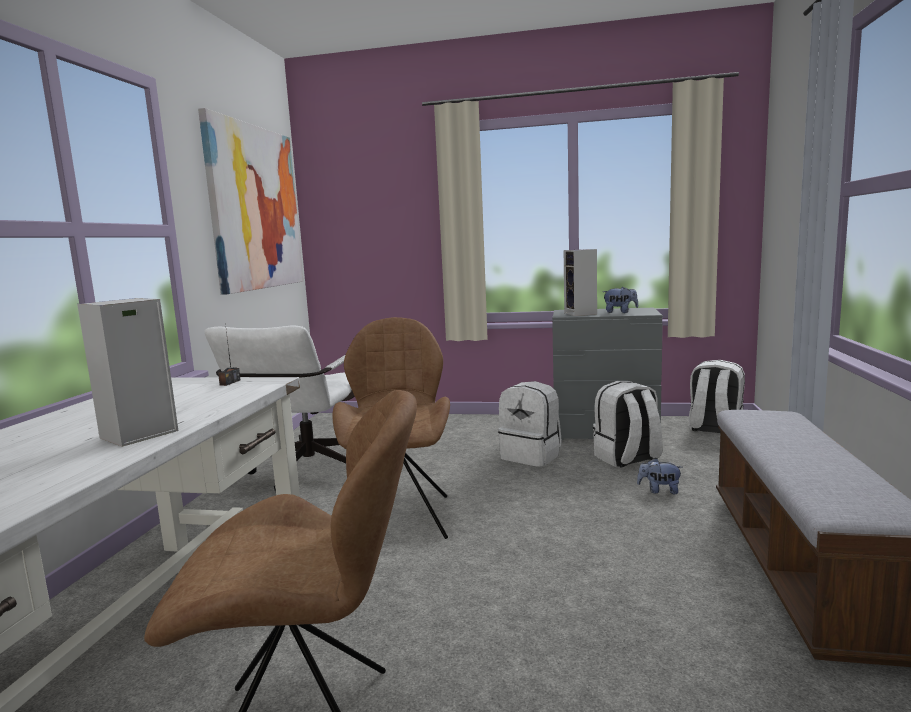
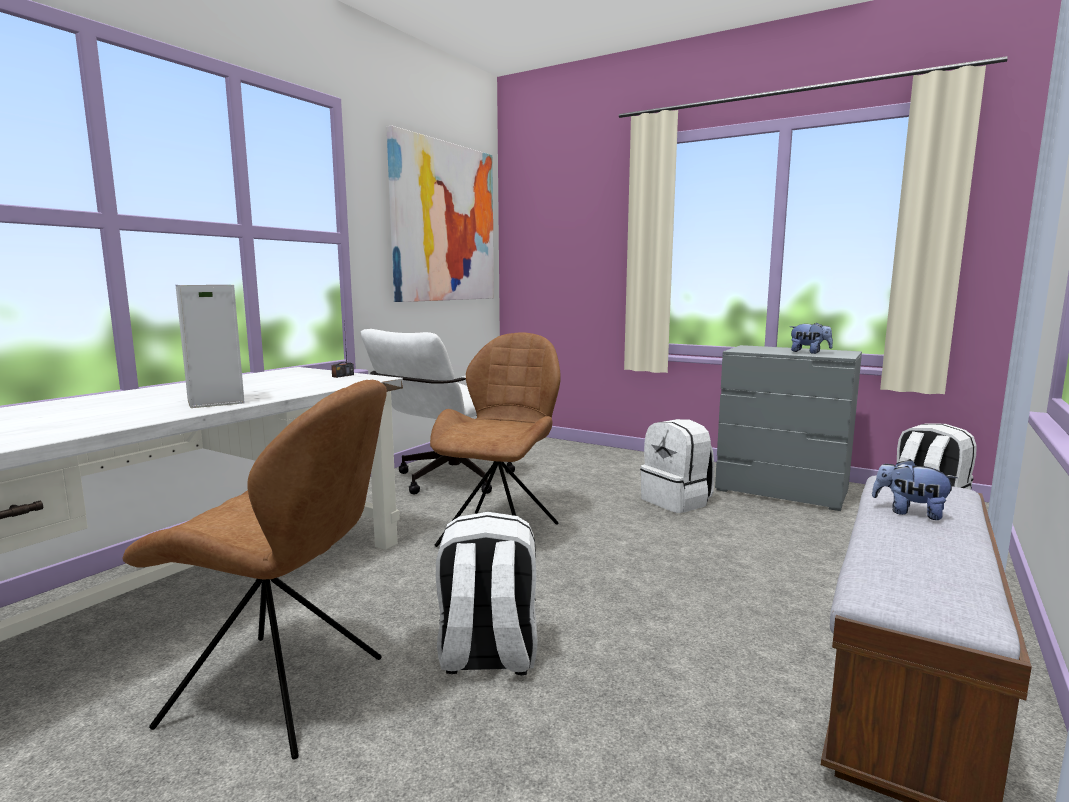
camera: 20 degrees right, 0 degrees up
speaker [564,249,597,316] -> none
white backpack [593,381,663,467] -> white backpack moved to [436,512,538,675]
plush toy [637,458,682,494] -> plush toy moved to [872,459,958,520]

